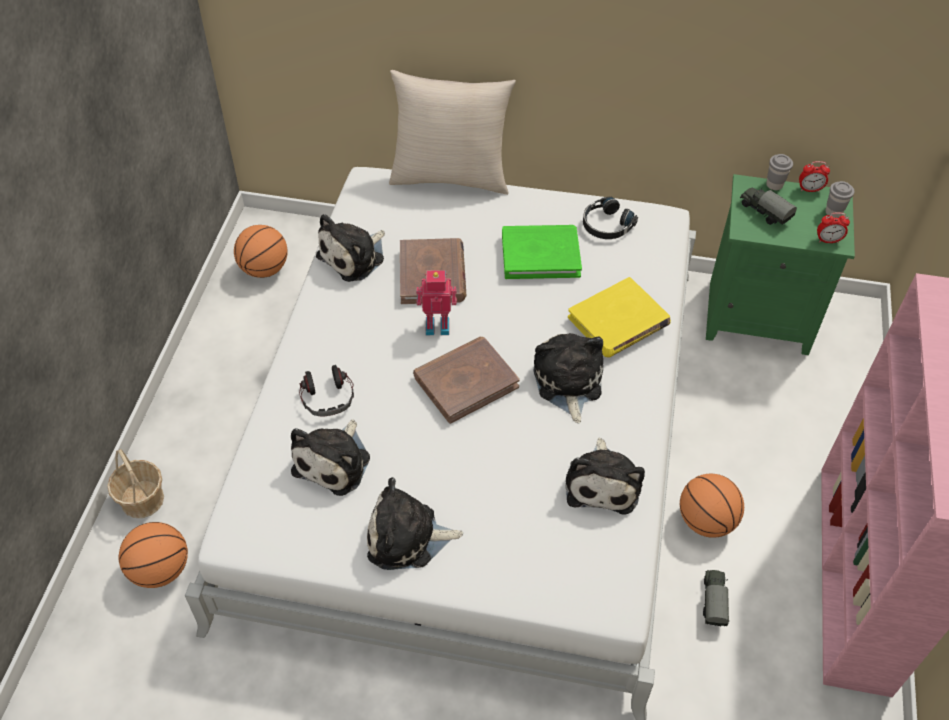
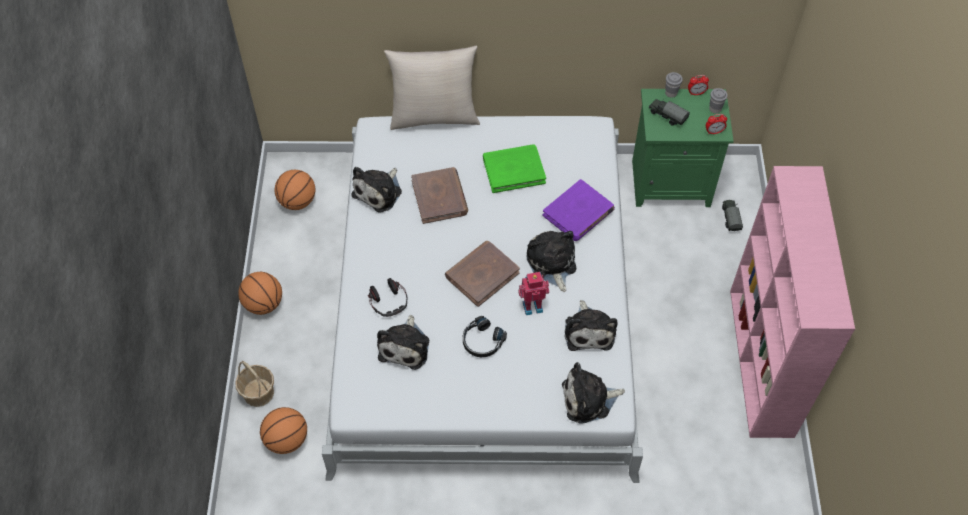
camera: 10 degrees left, 5 degrees up
plush toy [367,477,463,570] -> plush toy moved to [562,362,625,423]
toy robot [416,270,457,335] -> toy robot moved to [518,272,549,315]
yellow book [568,277,671,358] -> purple book [543,179,615,241]
black headphones [583,196,638,239] -> black headphones moved to [463,316,507,357]
basketball [680,474,744,538] -> basketball moved to [238,272,282,315]
toy truck [703,570,729,627] -> toy truck moved to [722,200,743,231]

